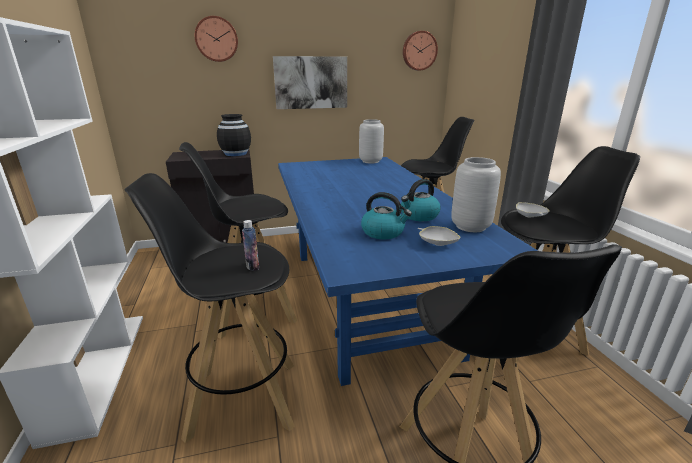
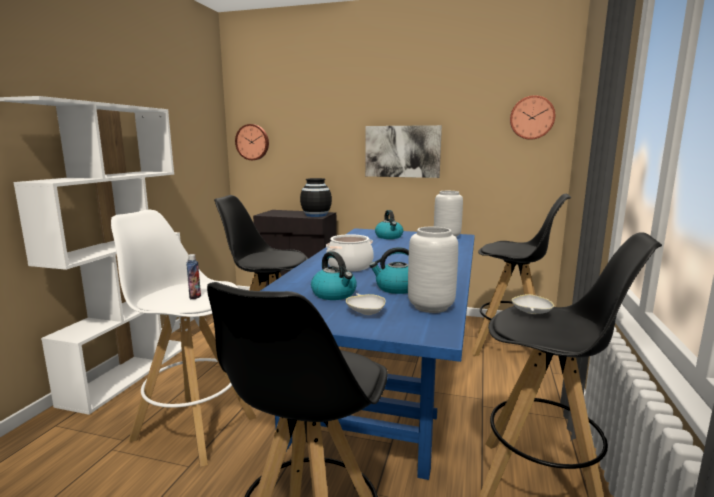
camera: 30 degrees right, 10 degrees down
black stool [124,173,295,443] -> white stool [111,210,256,467]
wall clock [195,16,238,62] -> wall clock moved to [235,124,269,160]
none -> cooking pot [326,234,374,272]
none -> kettle [375,210,403,239]

